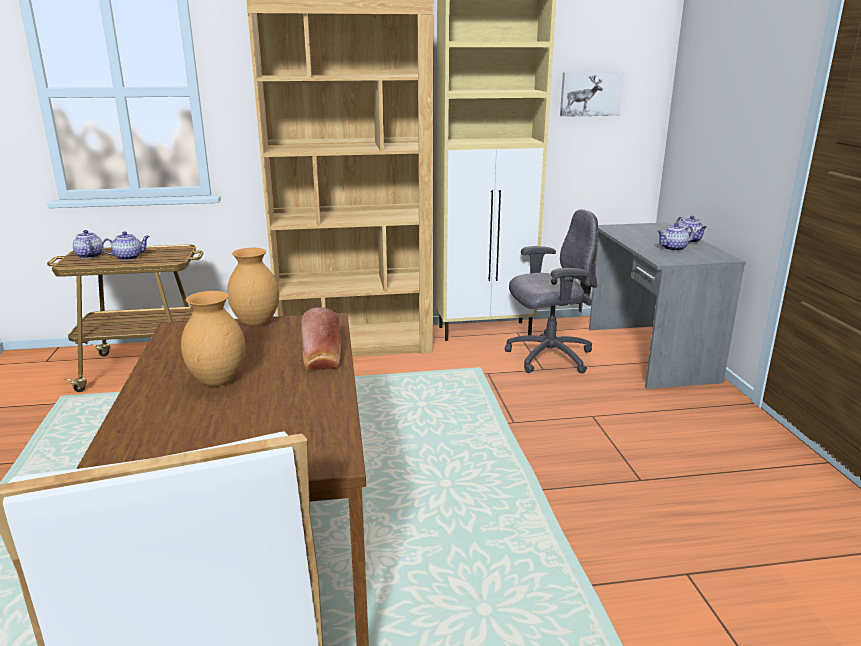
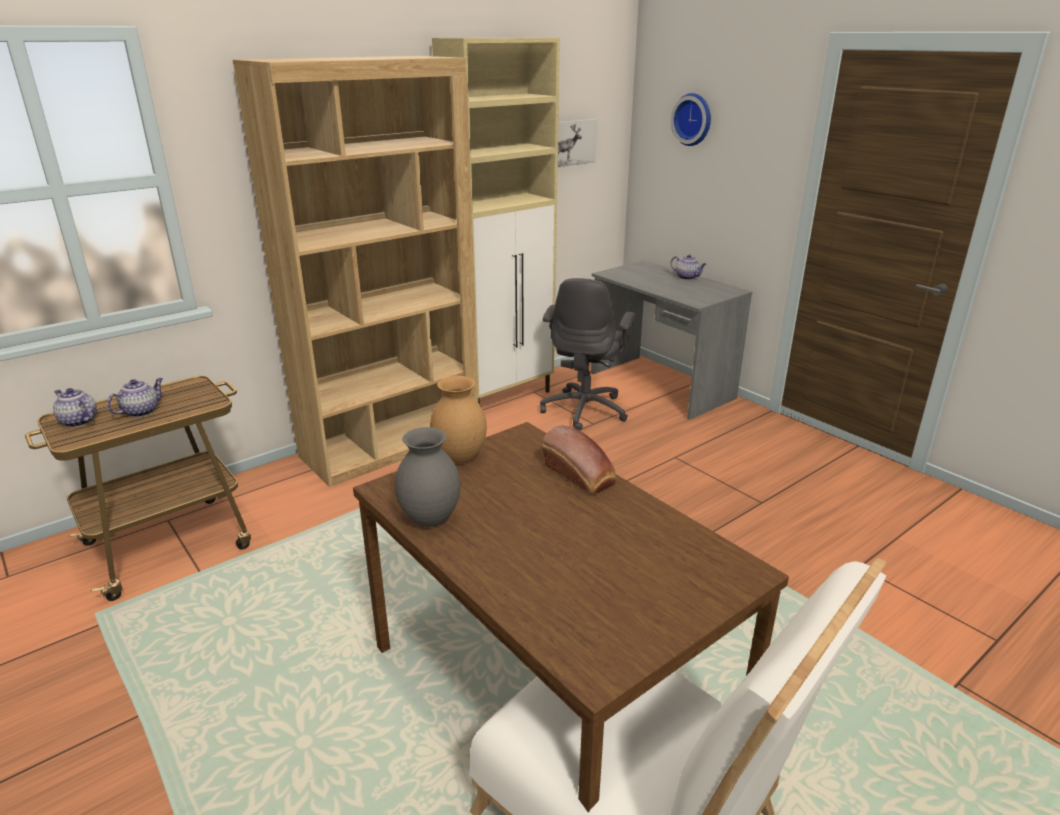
camera: 30 degrees left, 5 degrees up
brown vase [181,291,245,386] -> none
grey office chair [505,209,598,374] -> grey office chair turned 150 degrees clockwise [540,278,635,431]
teapot [657,223,694,251] -> none
none -> grey vase [395,427,460,527]
none -> wall clock [671,93,711,146]

